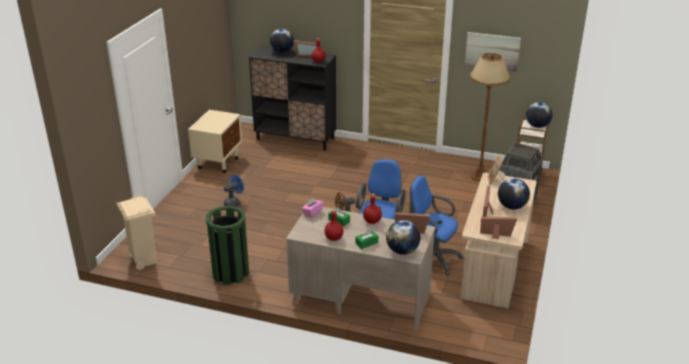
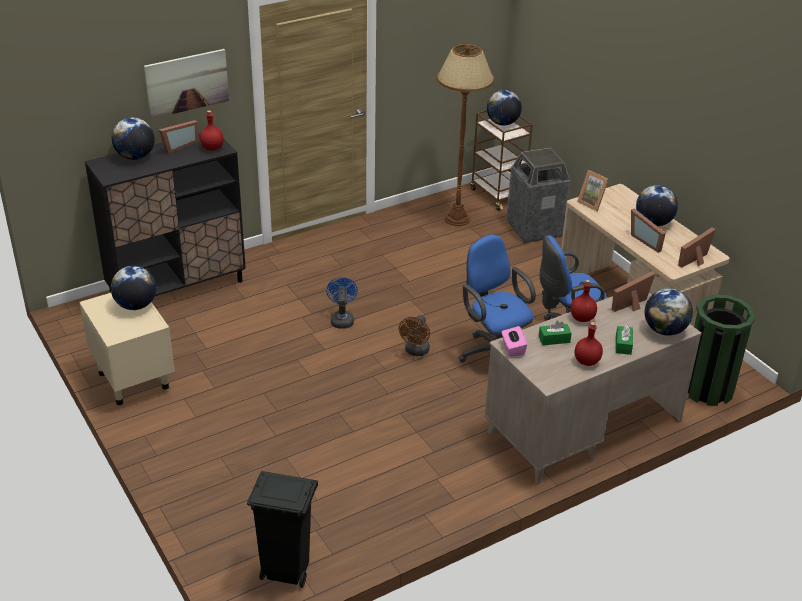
camera: 50 degrees left, 5 degrees up
beige trash can [116,196,157,270] -> black trash can [247,471,318,588]
green trash can [206,206,249,285] -> green trash can moved to [688,295,756,406]
blue fan [224,174,244,207] -> blue fan moved to [326,277,358,329]
picture [465,32,521,72] -> picture moved to [144,49,229,119]
none -> globe [111,266,156,310]

